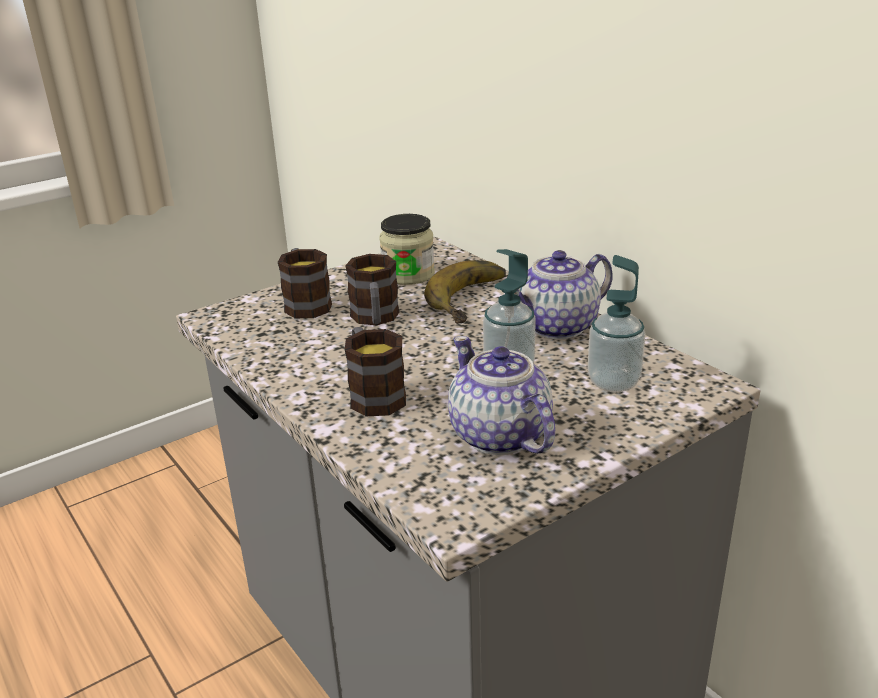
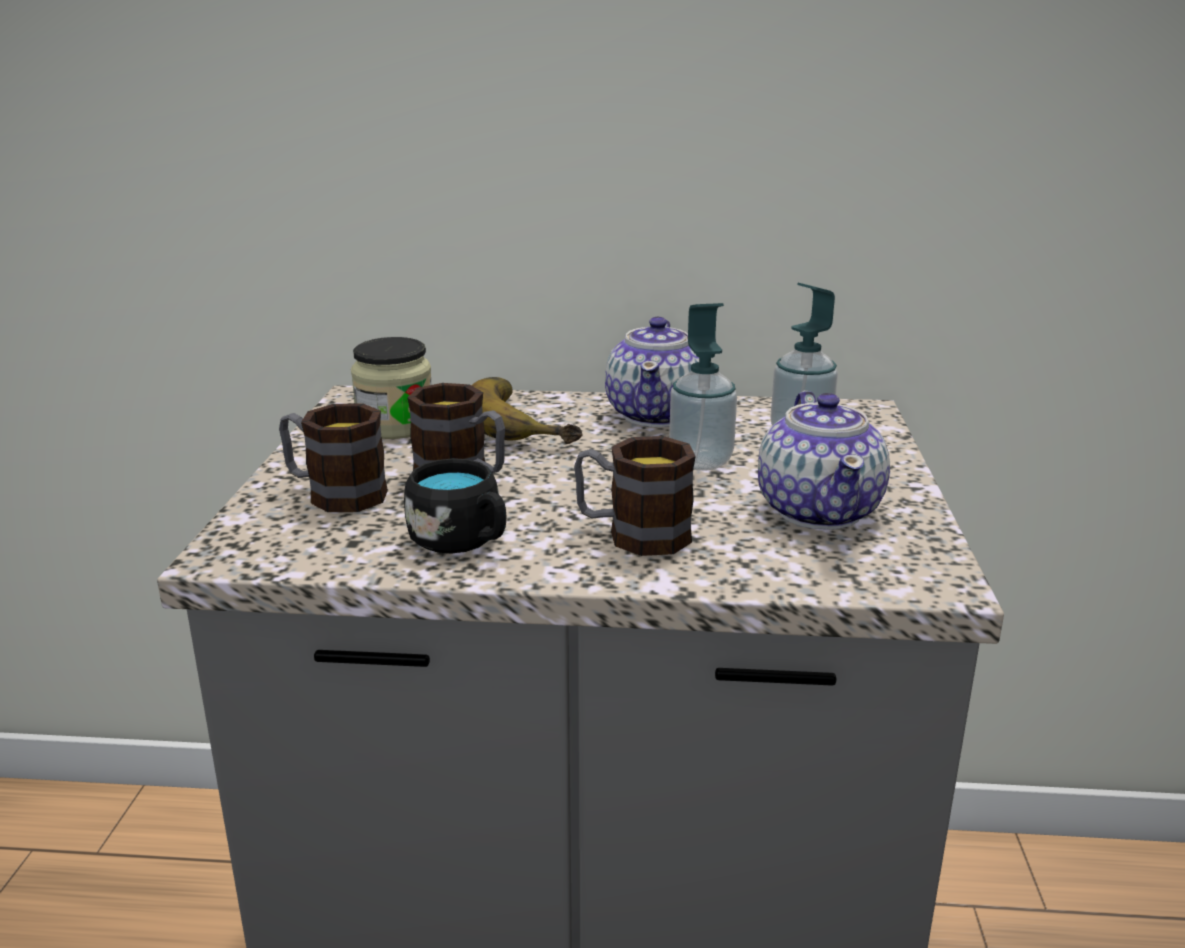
camera: 50 degrees left, 5 degrees down
teapot [448,336,555,455] -> teapot turned 105 degrees counterclockwise [758,391,890,530]
none -> black mug [404,458,506,553]

